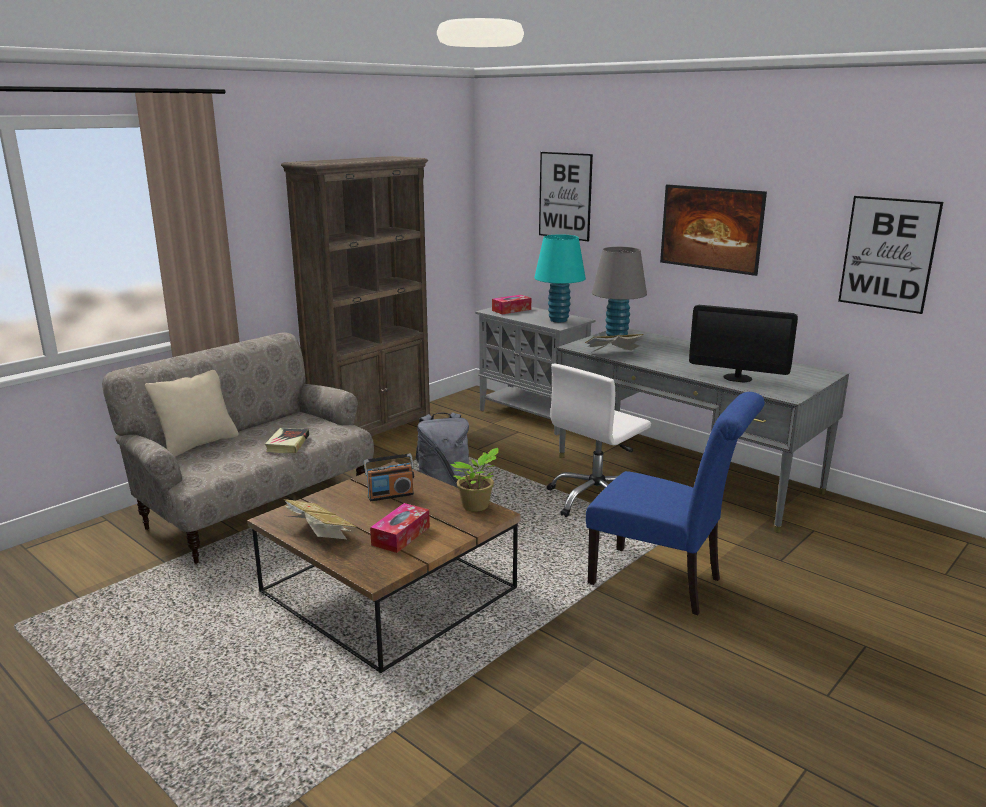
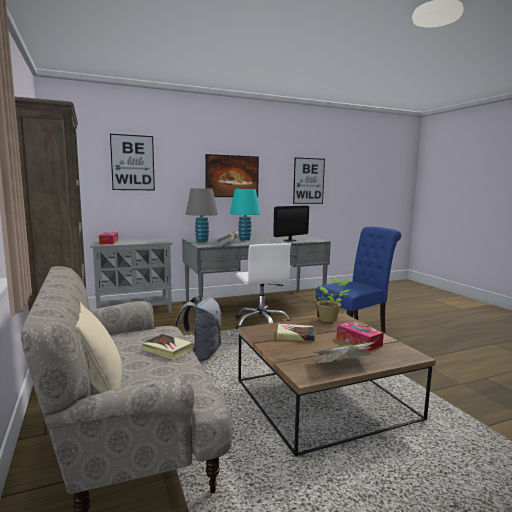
camera: 65 degrees left, 10 degrees down
radio [364,453,414,501] -> book [276,324,315,341]
turquoise table lamp [534,234,586,322] -> turquoise table lamp moved to [230,189,260,240]

